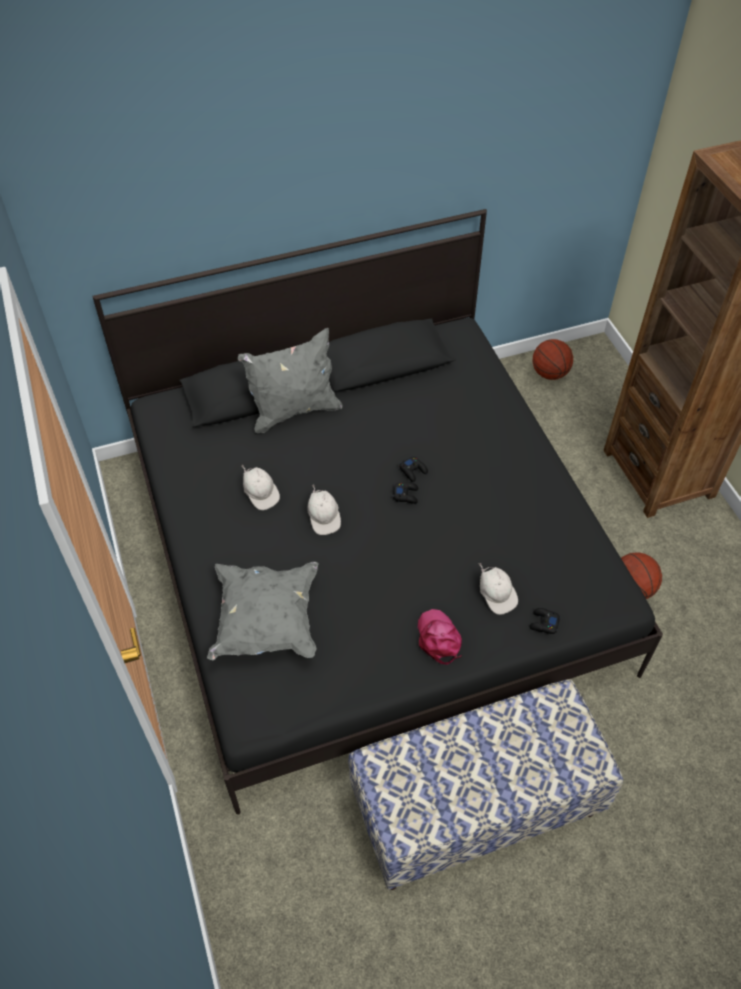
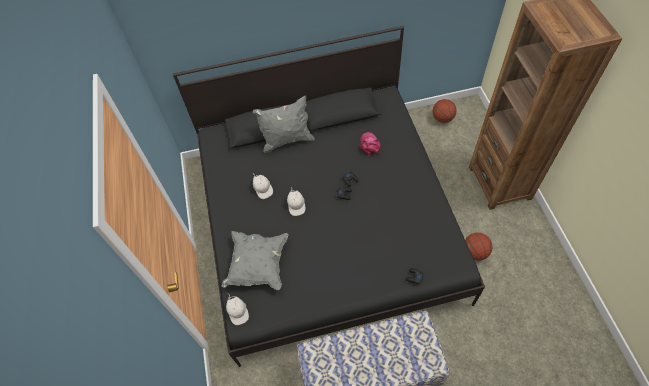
camera: 10 degrees right, 5 degrees up
pink cap [418,609,462,665] -> pink cap moved to [360,132,381,157]
white cap [479,563,518,615] -> white cap moved to [226,293,249,325]

